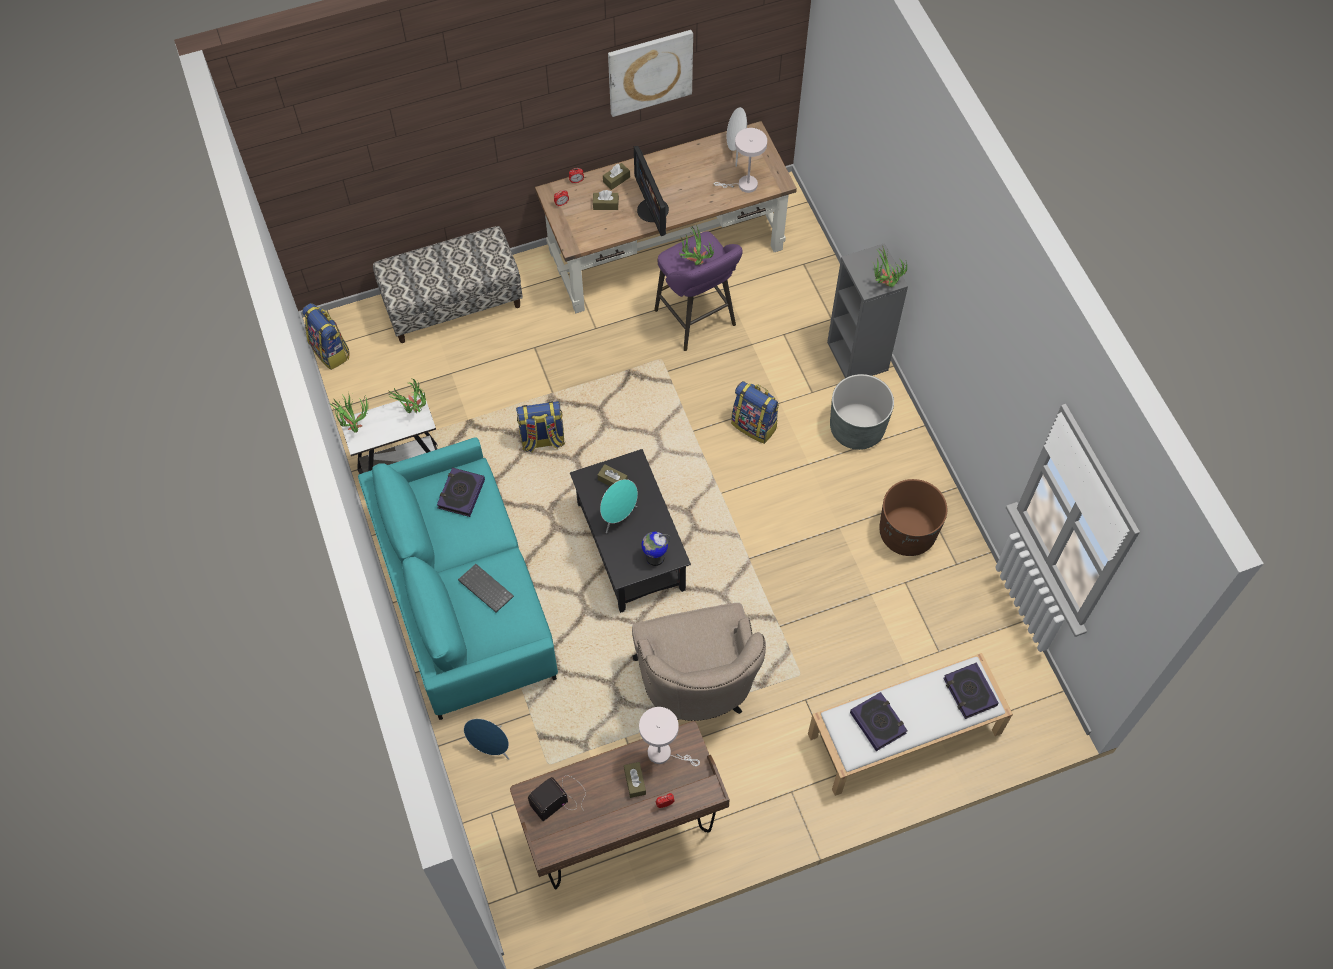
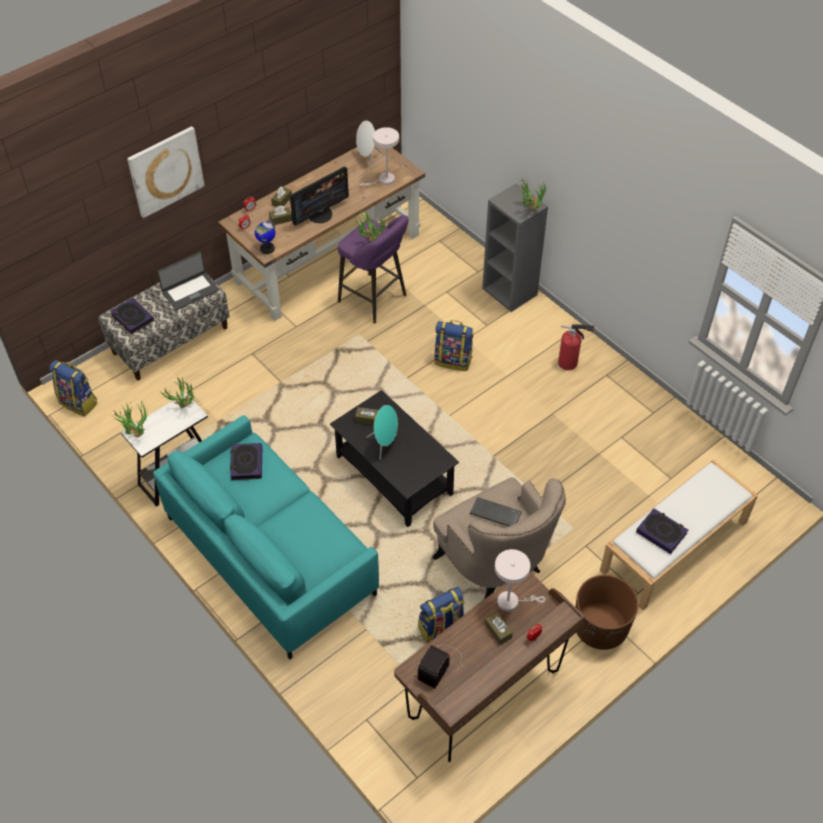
camera: 20 degrees left, 10 degrees down
keyboard [458,564,514,612] -> keyboard moved to [470,497,522,526]
blue speaker [464,719,509,760] -> none
backpack [516,401,565,453] -> backpack moved to [418,587,465,644]
picture [608,30,693,117] -> picture moved to [127,126,205,218]
monitor [634,146,669,236] -> monitor turned 90 degrees counterclockwise [290,166,349,226]
globe [642,532,670,566] -> globe moved to [255,220,275,254]
grey planter [830,374,894,450] -> none
brown planter [879,479,947,556] -> brown planter moved to [575,575,639,650]
book [943,662,998,719] -> book moved to [110,298,154,335]
none -> laptop [157,252,219,310]
none -> fire extinguisher [558,324,594,370]

